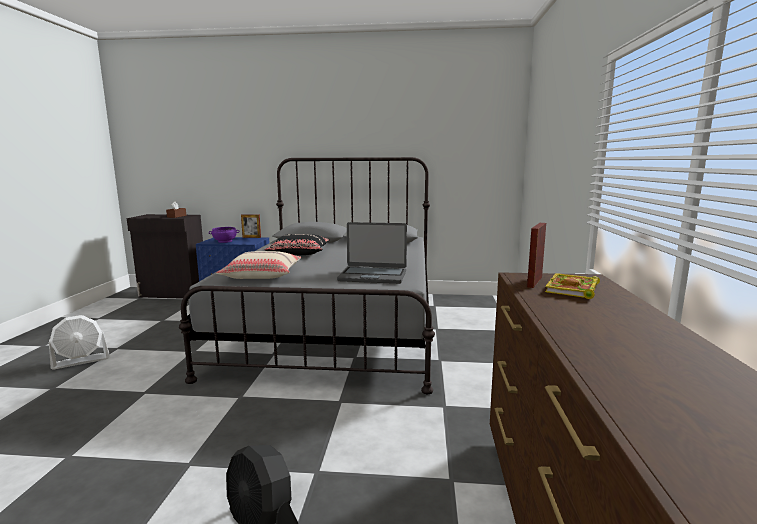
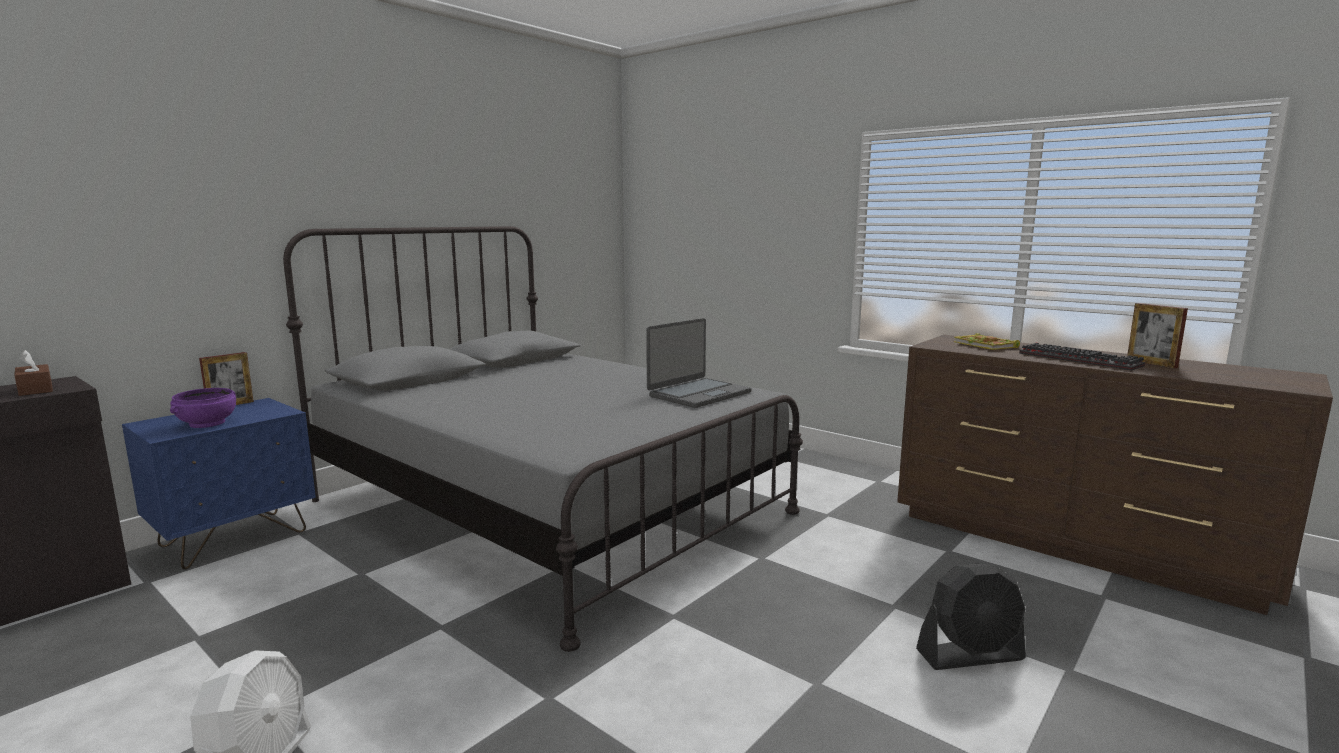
camera: 55 degrees left, 0 degrees up
beige pillow [216,251,301,279] -> none
black pillow [265,234,329,255] -> none
picture frame [527,223,546,288] -> picture frame moved to [1127,303,1188,368]
none -> keyboard [1019,343,1145,371]

